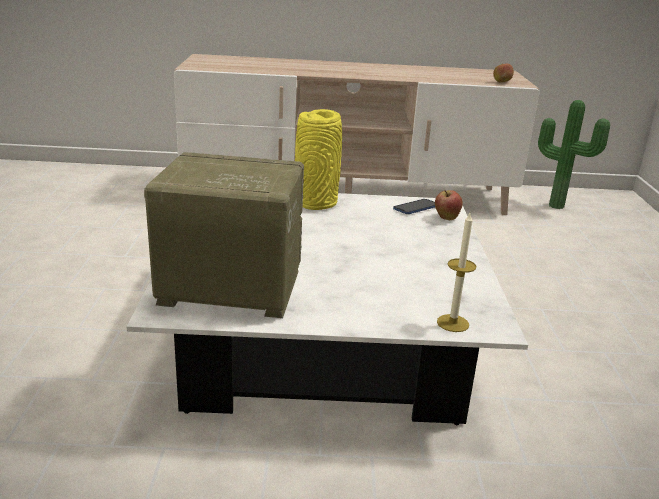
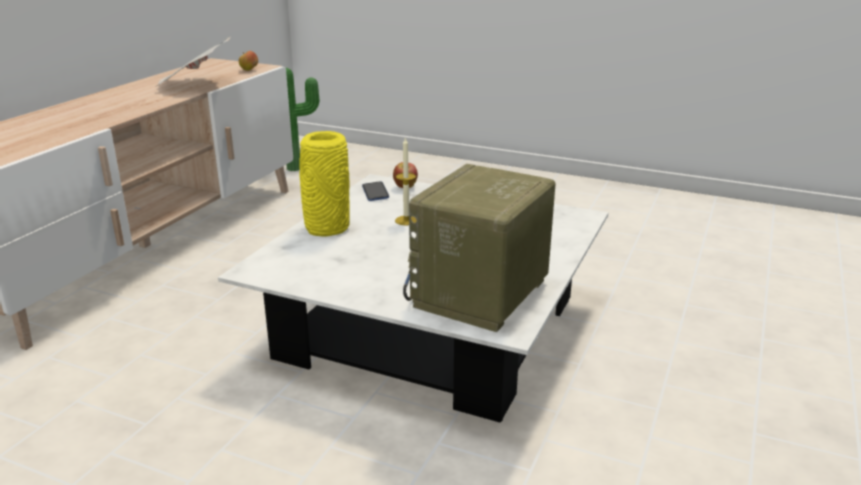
camera: 65 degrees left, 0 degrees up
candle [437,213,476,332] -> candle moved to [395,138,417,226]
none -> newspaper [157,37,231,86]

